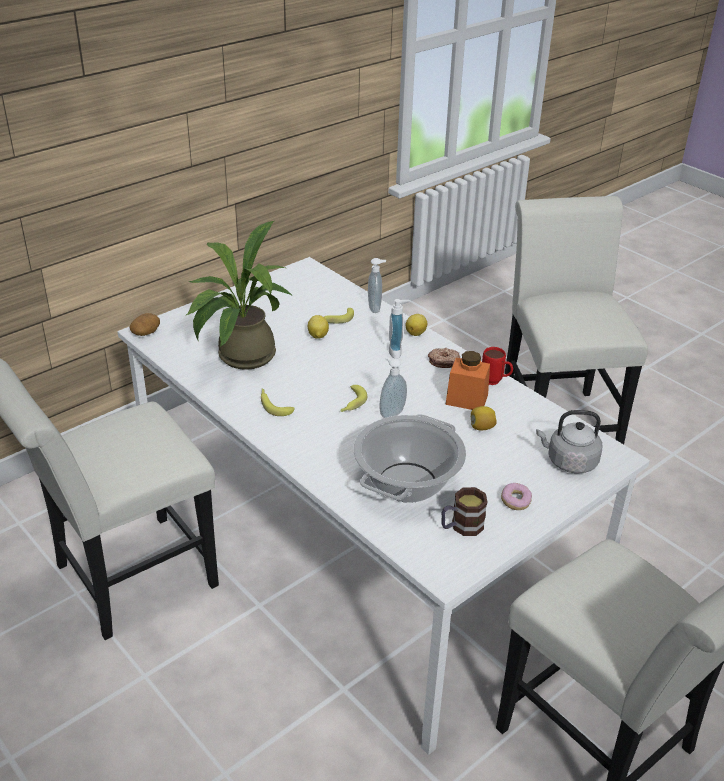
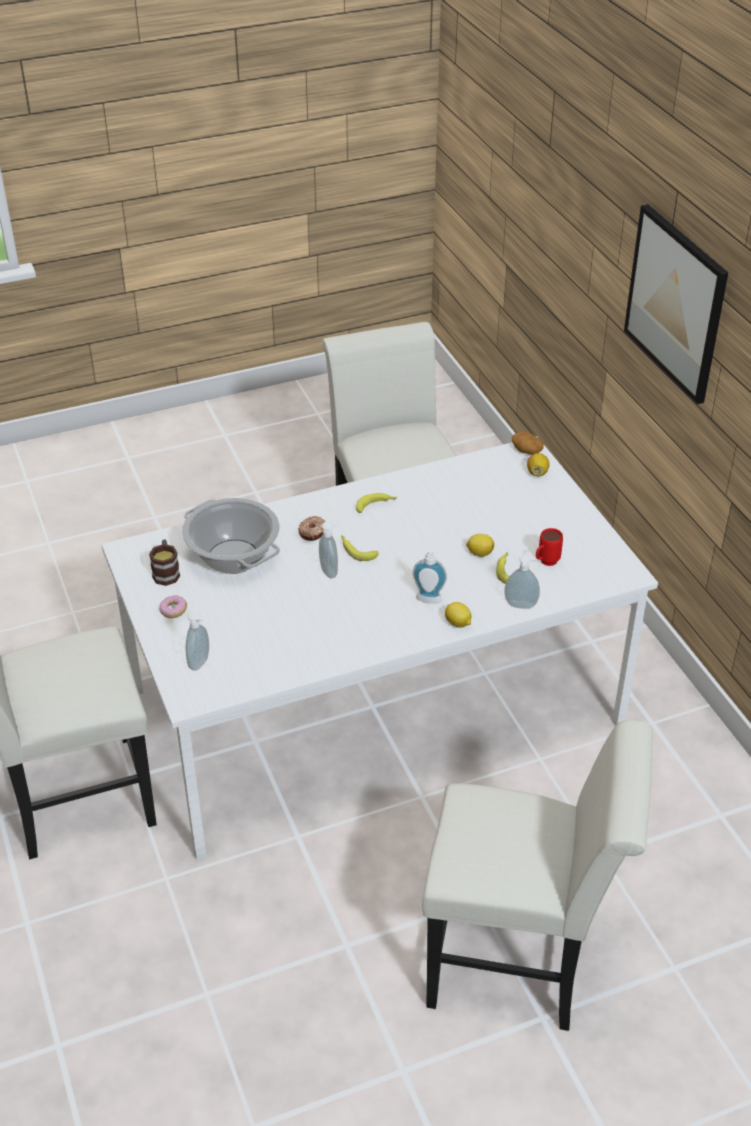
camera: 110 degrees right, 5 degrees up
potted plant [186,221,293,370] -> none
donut [428,348,460,368] -> donut moved to [298,516,325,541]
orange jar [445,351,490,410] -> none
lemon [471,406,497,431] -> lemon moved to [527,453,550,476]
red mug [482,347,513,385] -> red mug moved to [536,528,563,566]
grey kettle [536,410,603,473] -> soap dispenser [186,611,209,670]
none -> picture [624,204,728,404]

